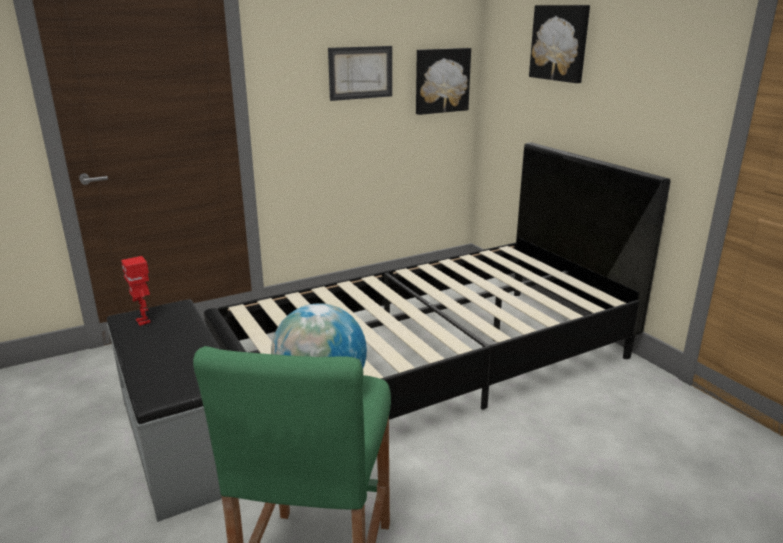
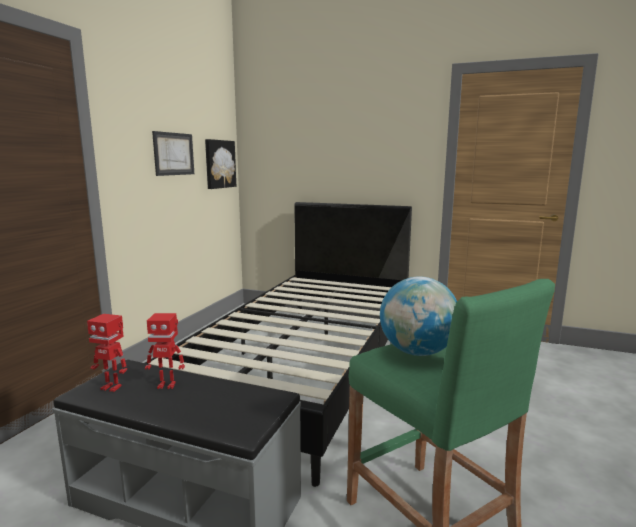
camera: 40 degrees left, 10 degrees down
picture [529,5,590,83] -> none
none -> toy robot [145,313,185,389]

